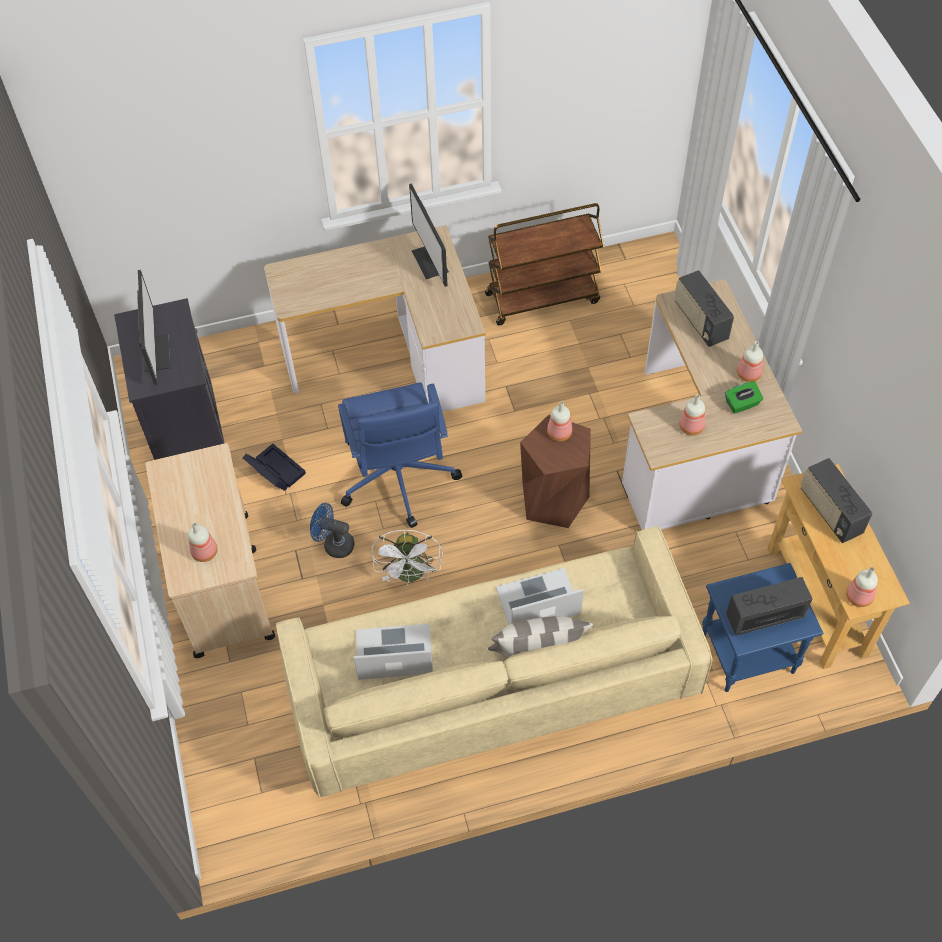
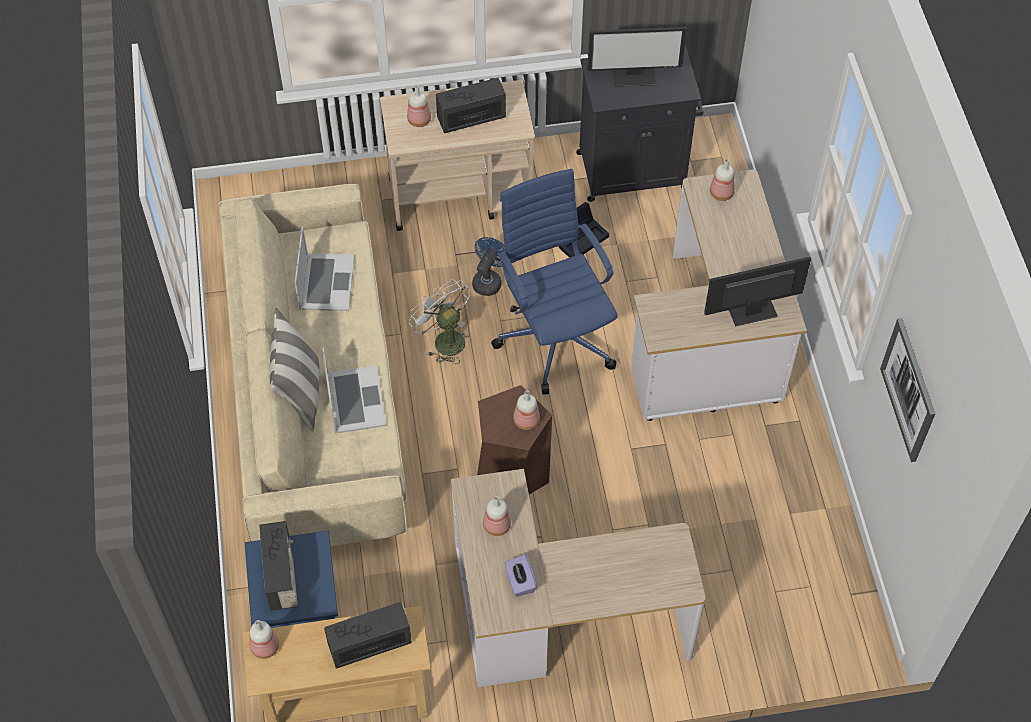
camera: 95 degrees right, 0 degrees up
blue office chair [338,382,462,528] -> blue office chair turned 75 degrees clockwise [491,169,618,395]
white fan [371,530,443,585] -> white fan turned 45 degrees clockwise [409,279,471,364]
brown cart [485,203,604,326] -> none
radio [674,270,734,347] -> radio moved to [436,78,506,133]
green tissue box [725,381,763,414] -> purple tissue box [504,554,537,597]
bottle [737,341,763,382] -> bottle moved to [710,159,735,201]
none -> picture [880,318,935,462]

